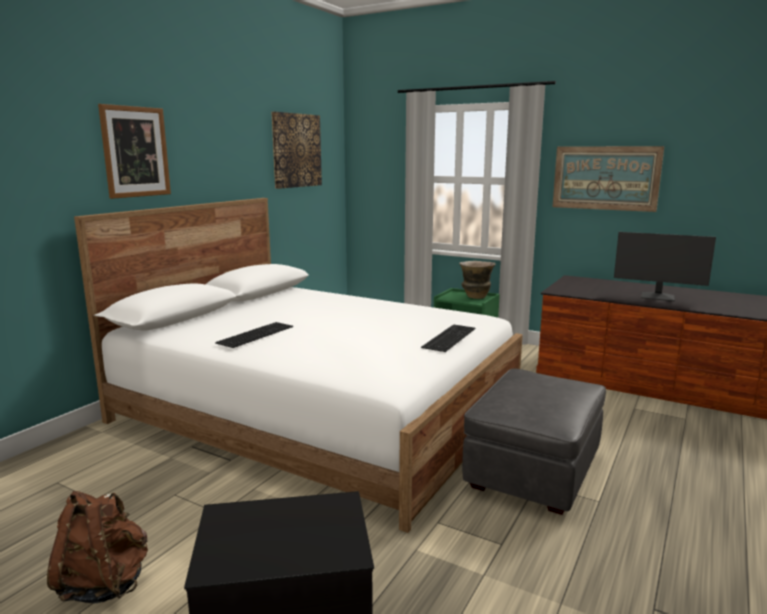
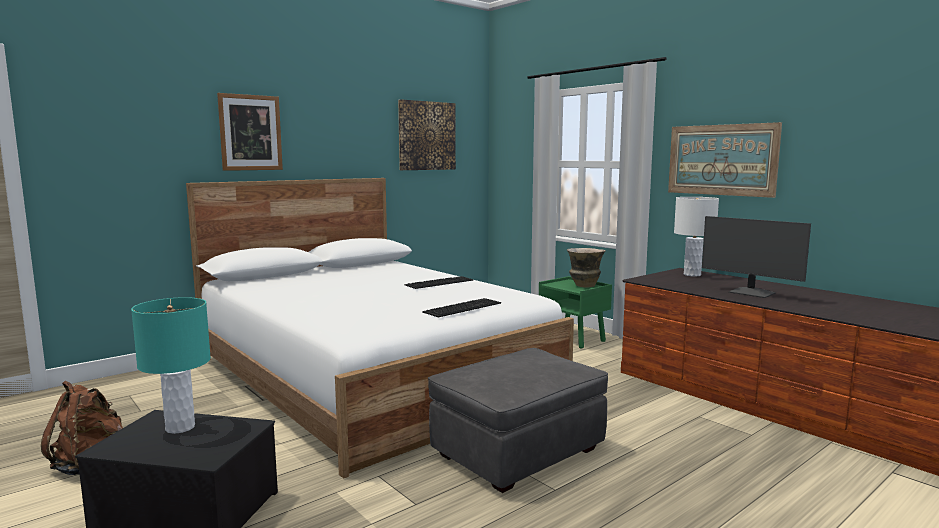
camera: 20 degrees right, 5 degrees down
keyboard [215,322,293,348] -> keyboard moved to [405,276,474,289]
none -> turquoise table lamp [131,297,211,434]
none -> white table lamp [674,197,719,276]

